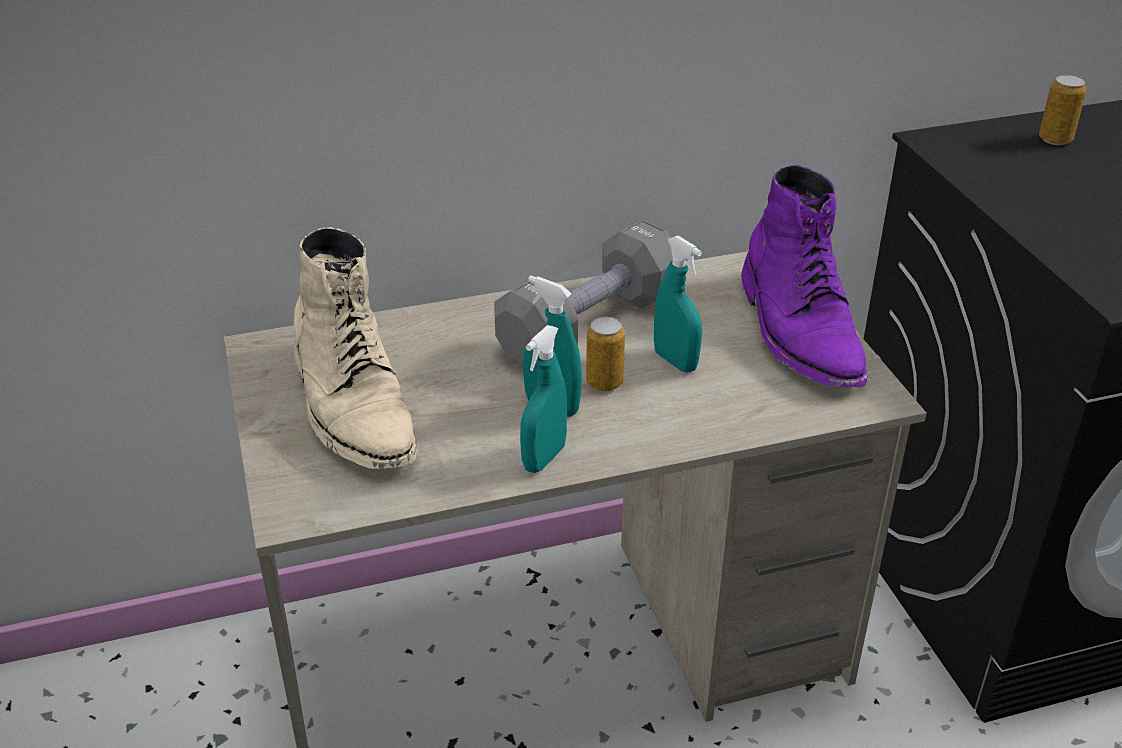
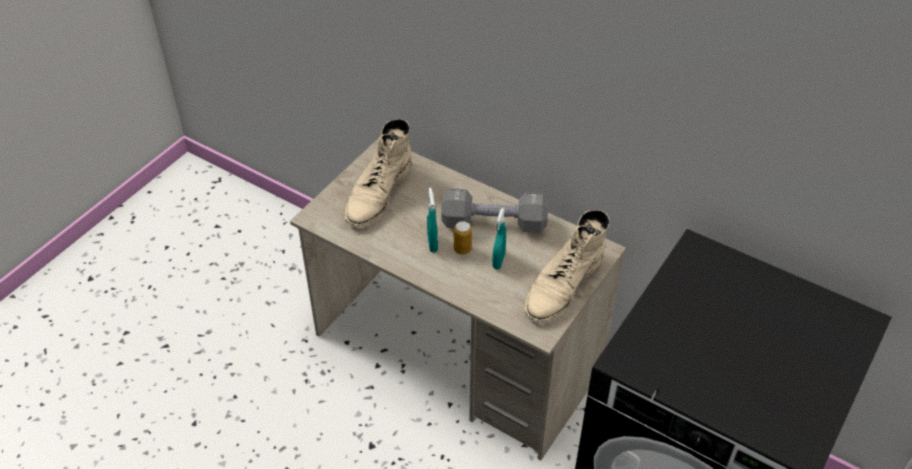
camera: 50 degrees right, 10 degrees up
turquoise spray bottle [520,325,567,473] -> none
purple boot [741,164,868,387] -> beige boot [524,210,610,324]
can [1039,75,1087,145] -> none

